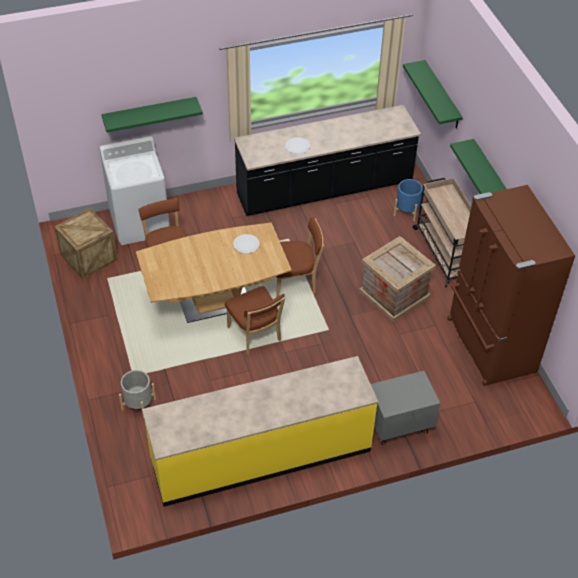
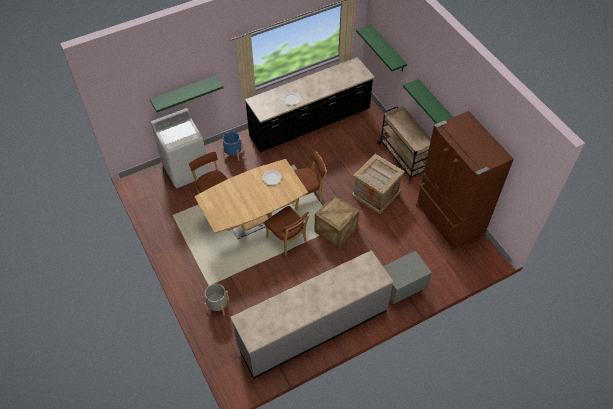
camera: 10 degrees left, 5 degrees up
crate [54,208,118,279] -> crate moved to [314,195,359,248]
yellow counter [142,356,378,507] -> grey counter [230,250,394,379]
blue planter [394,179,423,221] -> blue planter moved to [222,131,243,161]

